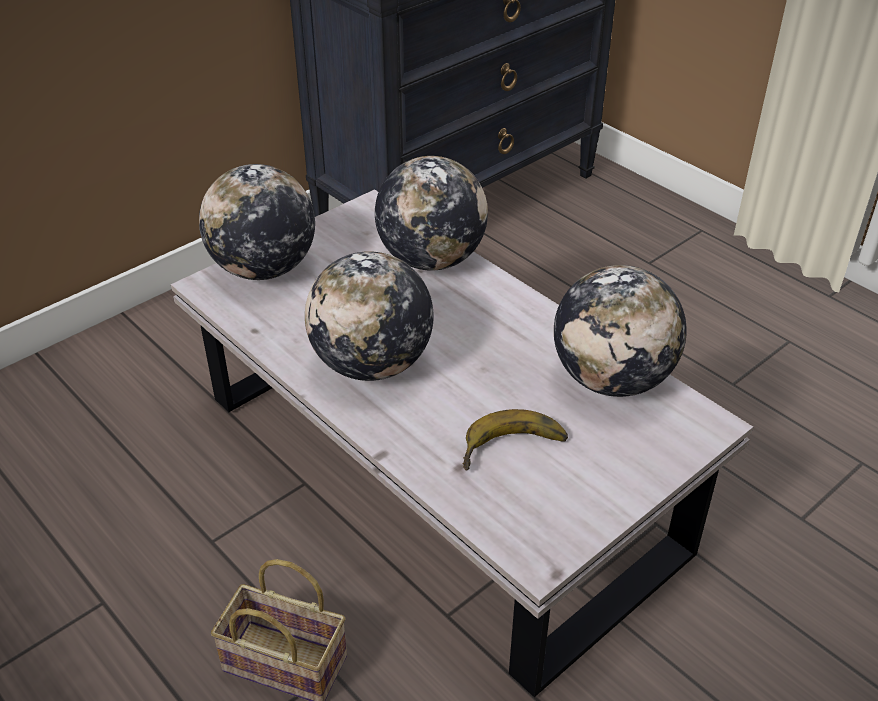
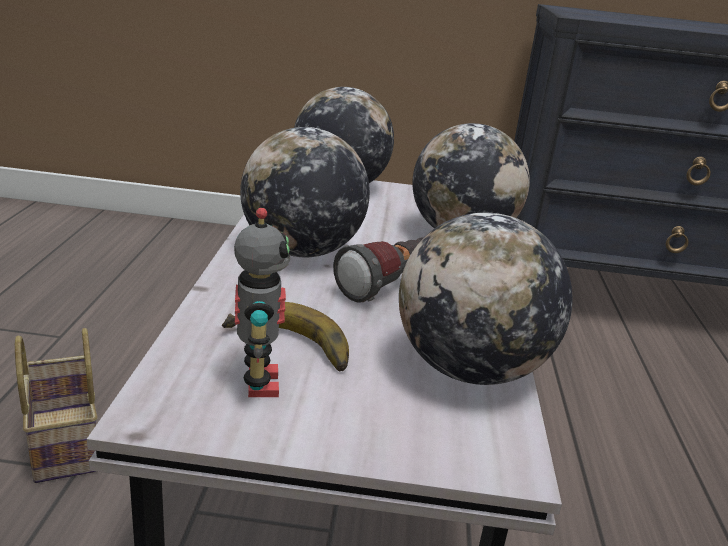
camera: 45 degrees right, 15 degrees down
none -> toy robot [234,208,290,397]
none -> flashlight [333,237,424,303]

